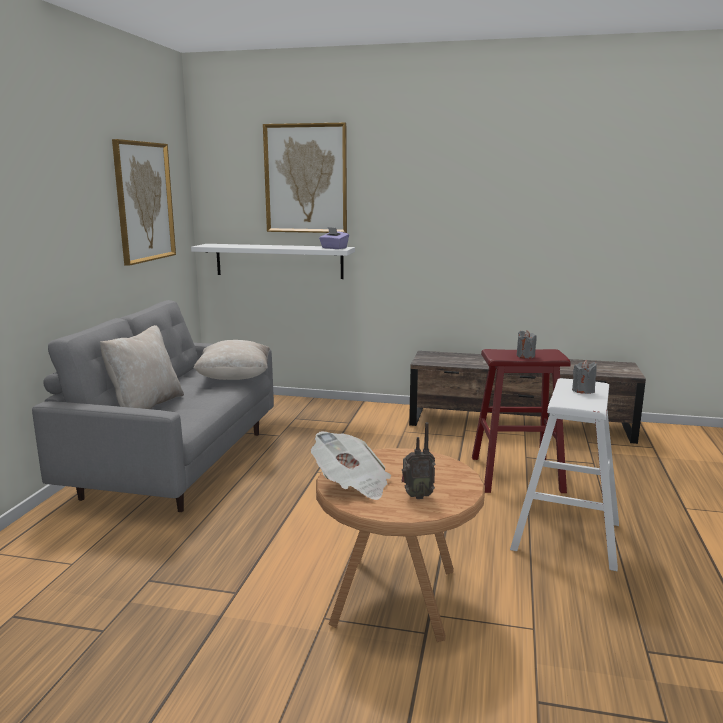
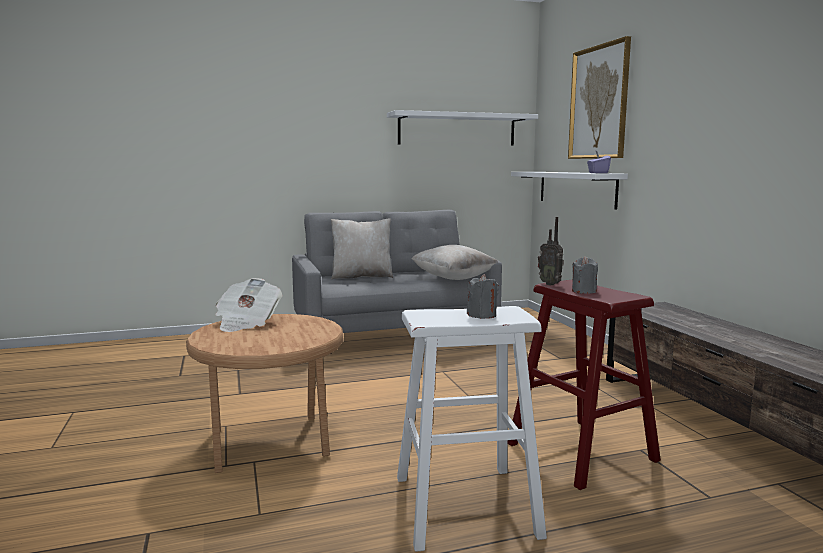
camera: 60 degrees right, 5 degrees down
picture [112,139,176,266] -> white shelf [387,110,538,146]
radio [401,422,436,499] -> radio moved to [538,217,564,286]

